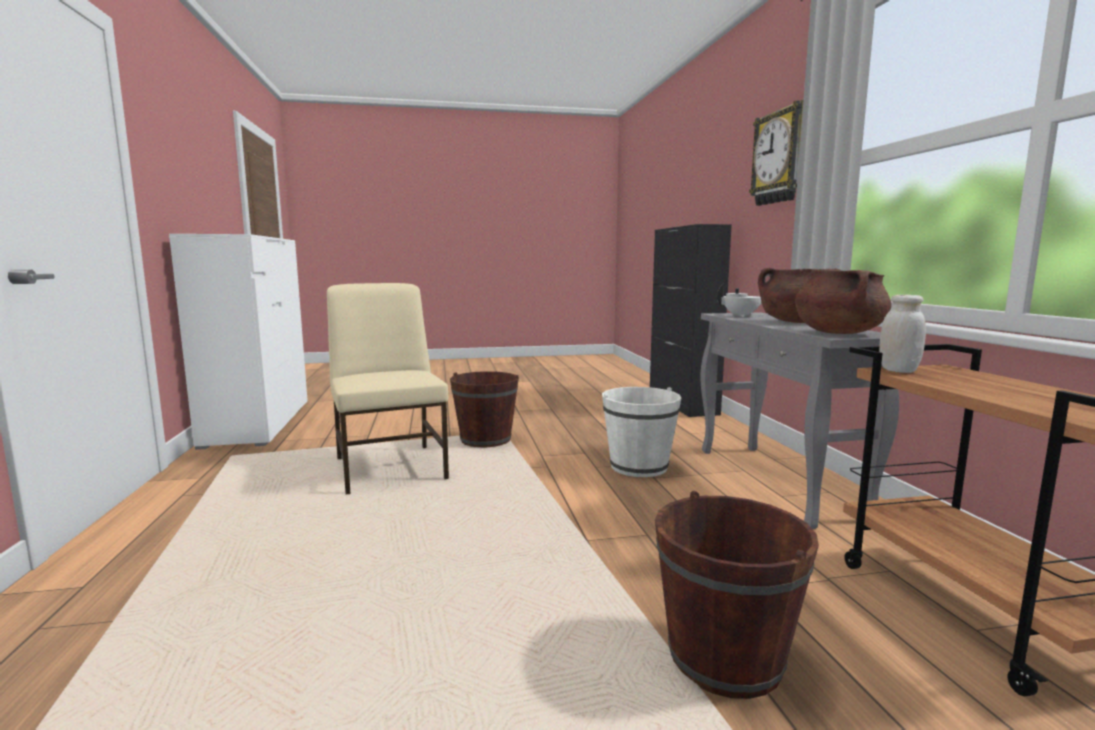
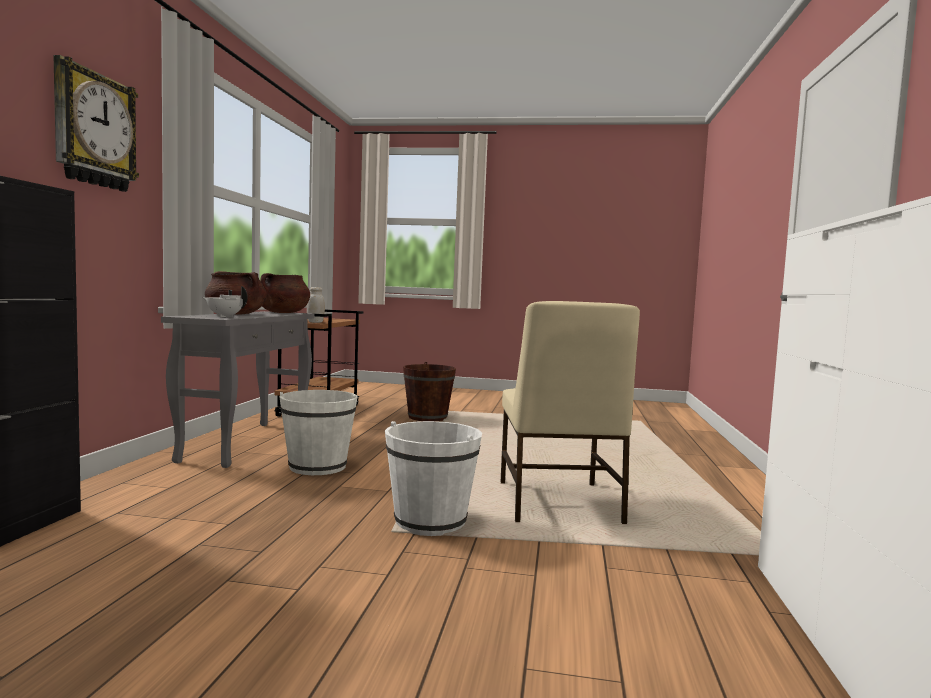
camera: 160 degrees left, 5 degrees down
brown bucket [450,371,519,447] -> white bucket [385,421,482,536]

